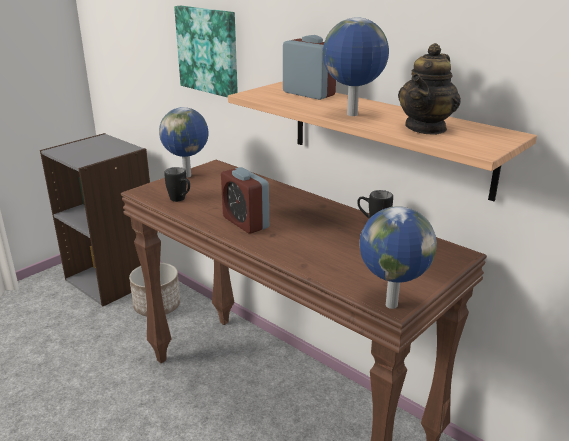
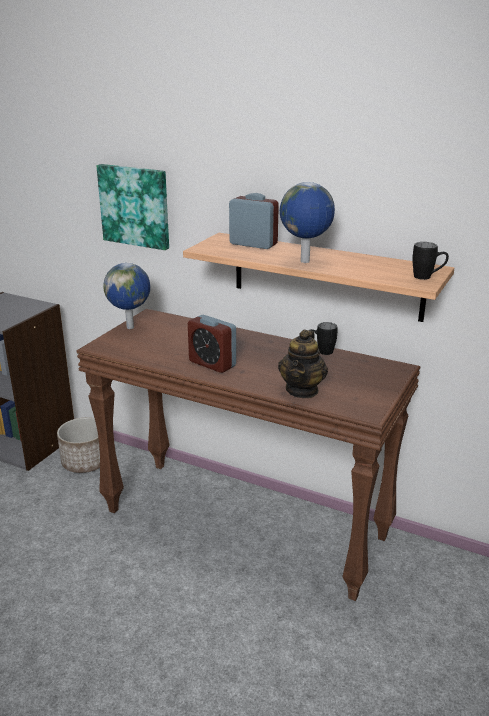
camera: 15 degrees left, 0 degrees up
black mug [164,167,190,202] -> black mug moved to [412,242,449,280]
globe [360,206,437,309] -> none
teapot [398,43,461,135] -> teapot moved to [278,329,328,398]

